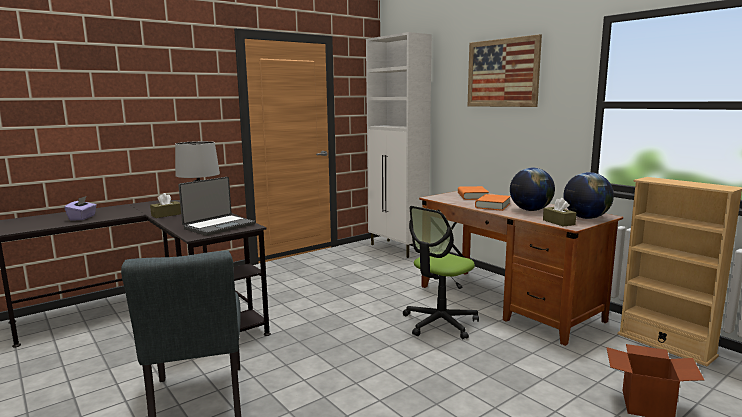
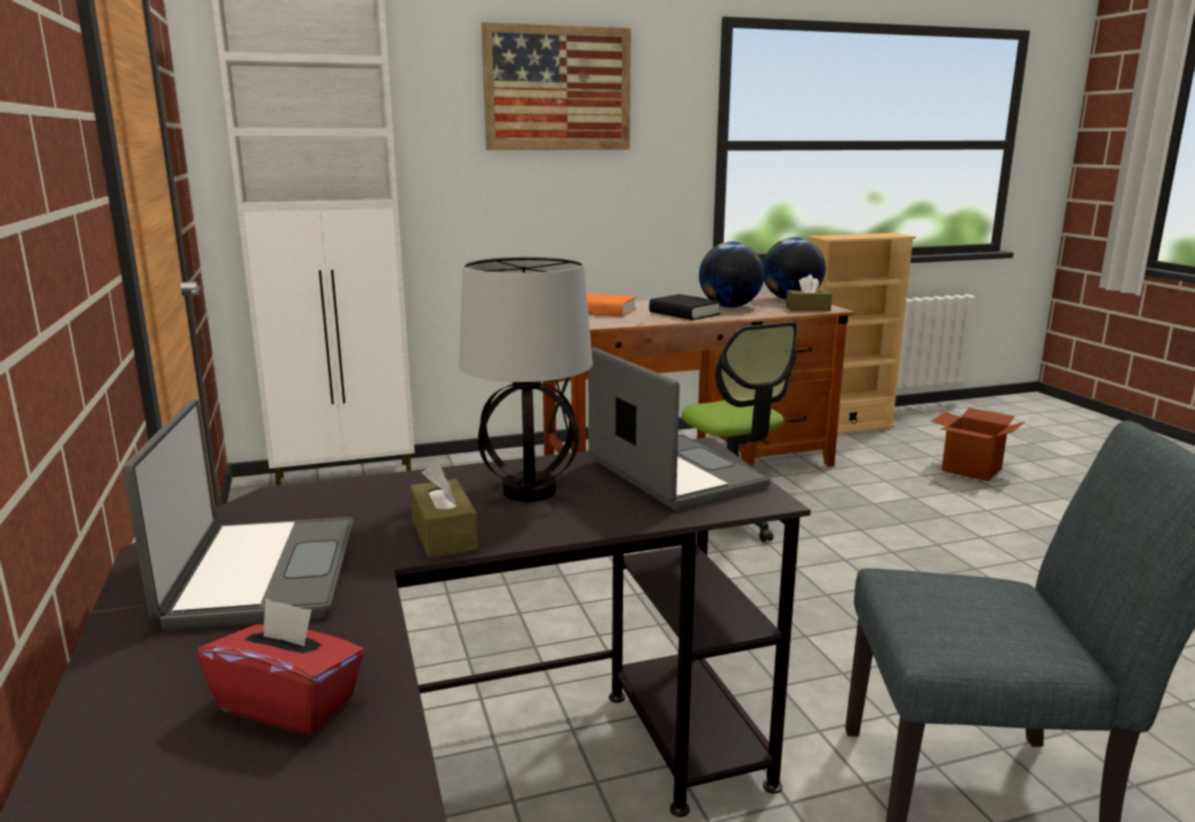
camera: 70 degrees left, 5 degrees up
purple tissue box [65,196,97,220] -> red tissue box [197,598,364,734]
orange book [475,194,511,211] -> black book [649,294,721,320]
none -> laptop [123,399,353,631]

